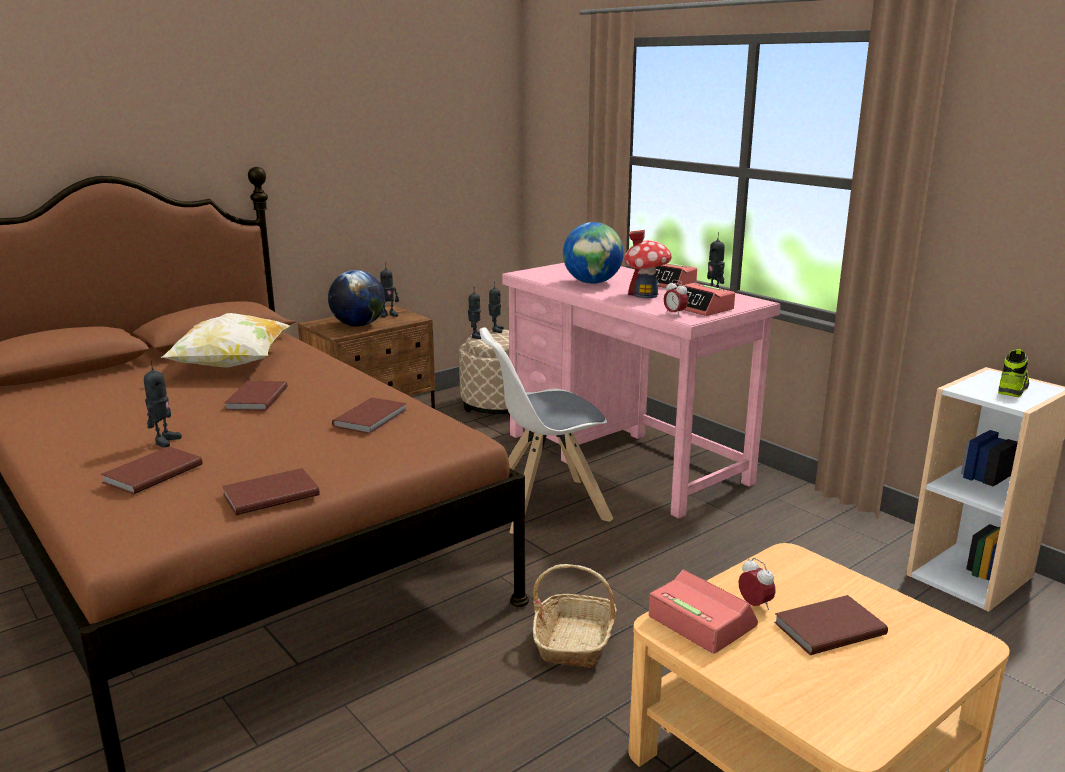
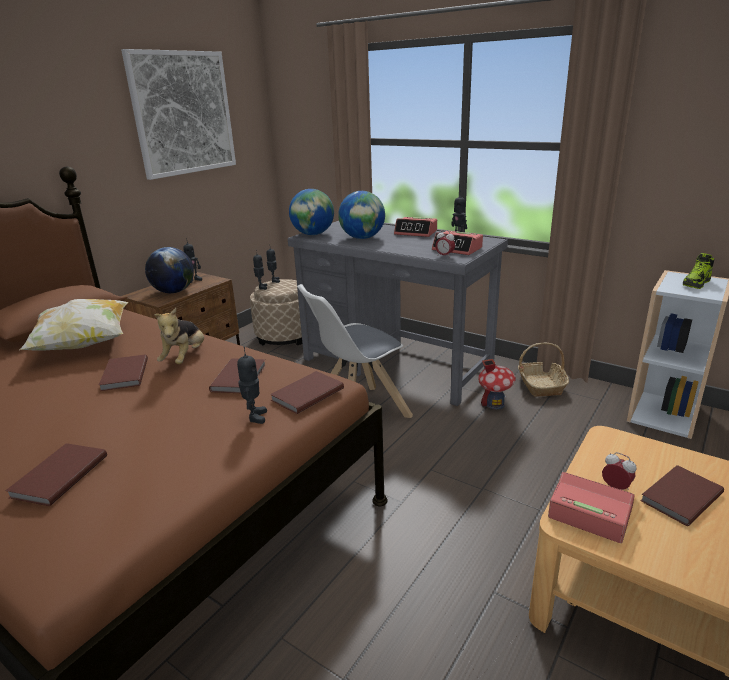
camera: 15 degrees left, 5 degrees up
toy robot [144,360,182,448] -> toy robot moved to [237,347,267,424]
brown book [222,468,320,516] -> brown book moved to [270,371,344,414]
pink desk [502,263,781,519] -> grey desk [288,221,508,406]
basket [533,564,617,668] -> basket moved to [518,342,569,397]
toy house [624,230,672,298] -> toy house moved to [478,359,516,409]
shoe [998,349,1029,397] -> shoe turned 150 degrees counterclockwise [683,253,714,289]
none -> picture [121,49,236,180]
none -> plush toy [154,308,204,364]
none -> globe [289,189,334,235]

